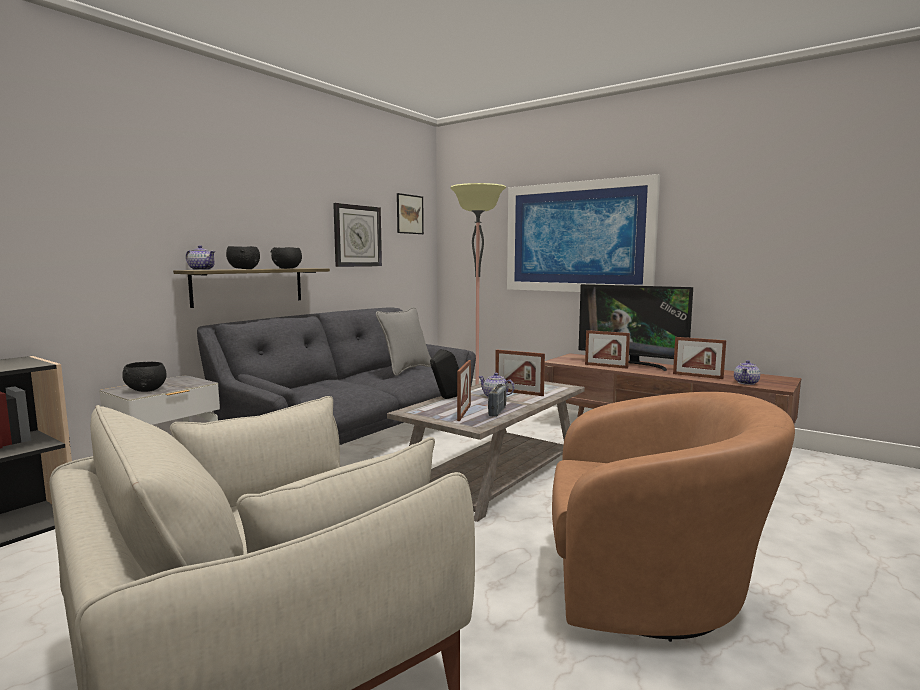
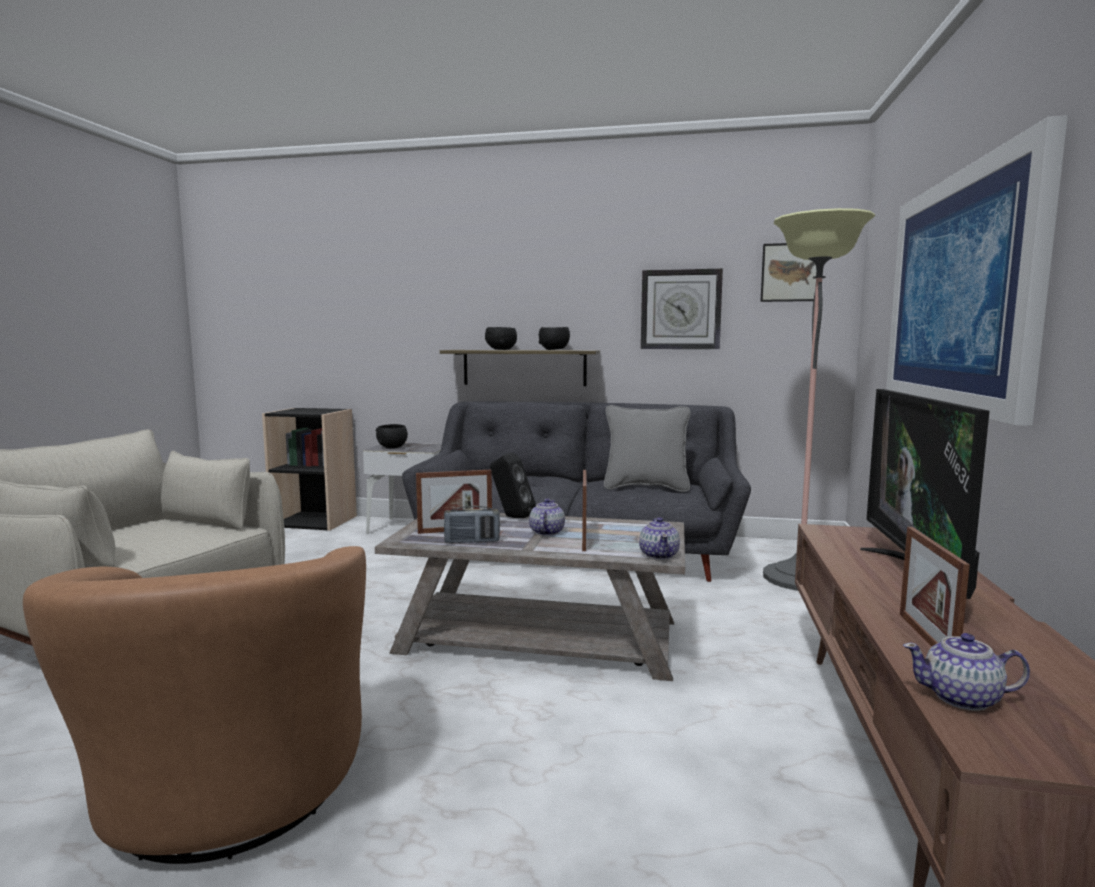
camera: 65 degrees right, 0 degrees up
teapot [186,245,216,270] -> teapot moved to [639,517,680,560]
picture frame [585,330,630,369] -> none

